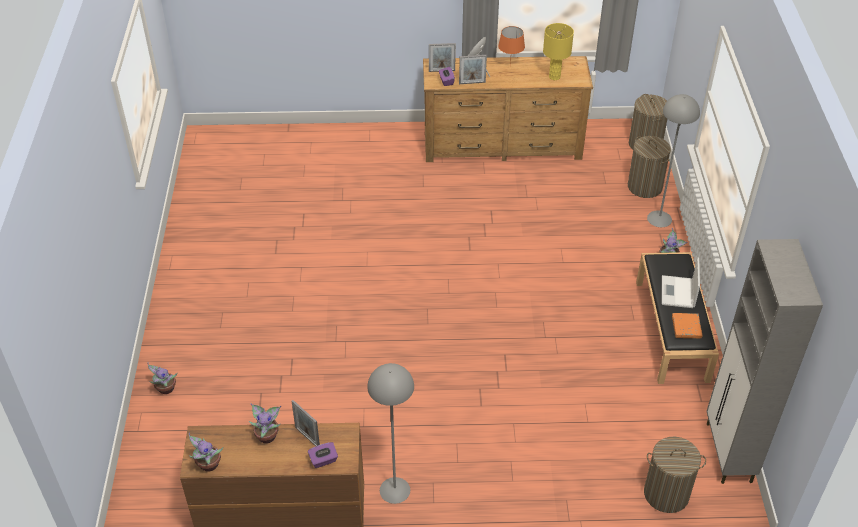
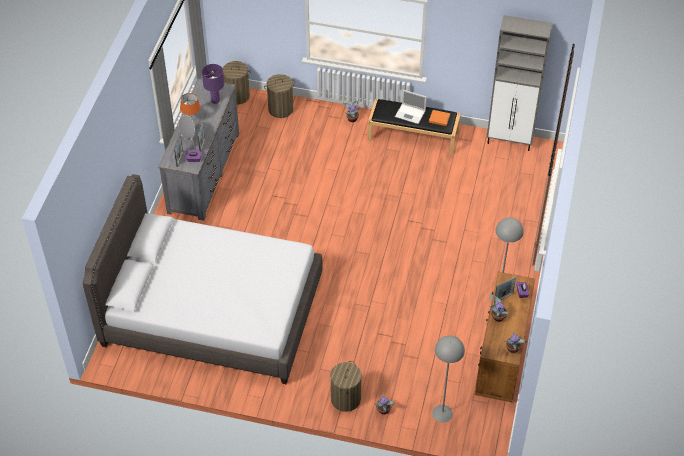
camera: 75 degrees left, 5 degrees up
brown dresser [423,56,593,162] -> grey dresser [158,78,239,221]
yellow table lamp [543,23,574,80] -> purple table lamp [202,64,224,104]
laundry basket [644,437,706,513] -> laundry basket moved to [330,361,362,412]
grey floor lamp [647,94,700,227] -> grey floor lamp moved to [432,335,465,423]
none -> grey bed [82,174,323,384]

